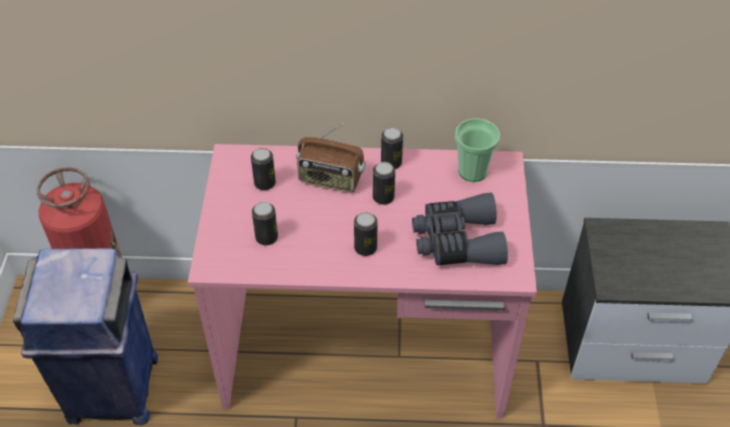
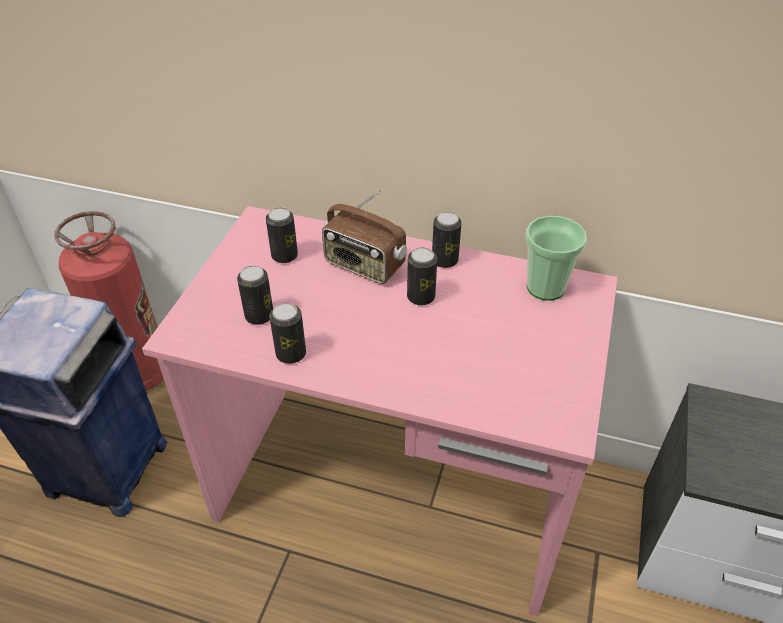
camera: 15 degrees right, 5 degrees down
can [354,212,378,256] -> can moved to [269,303,306,364]
grey binoculars [412,193,508,265] -> none

